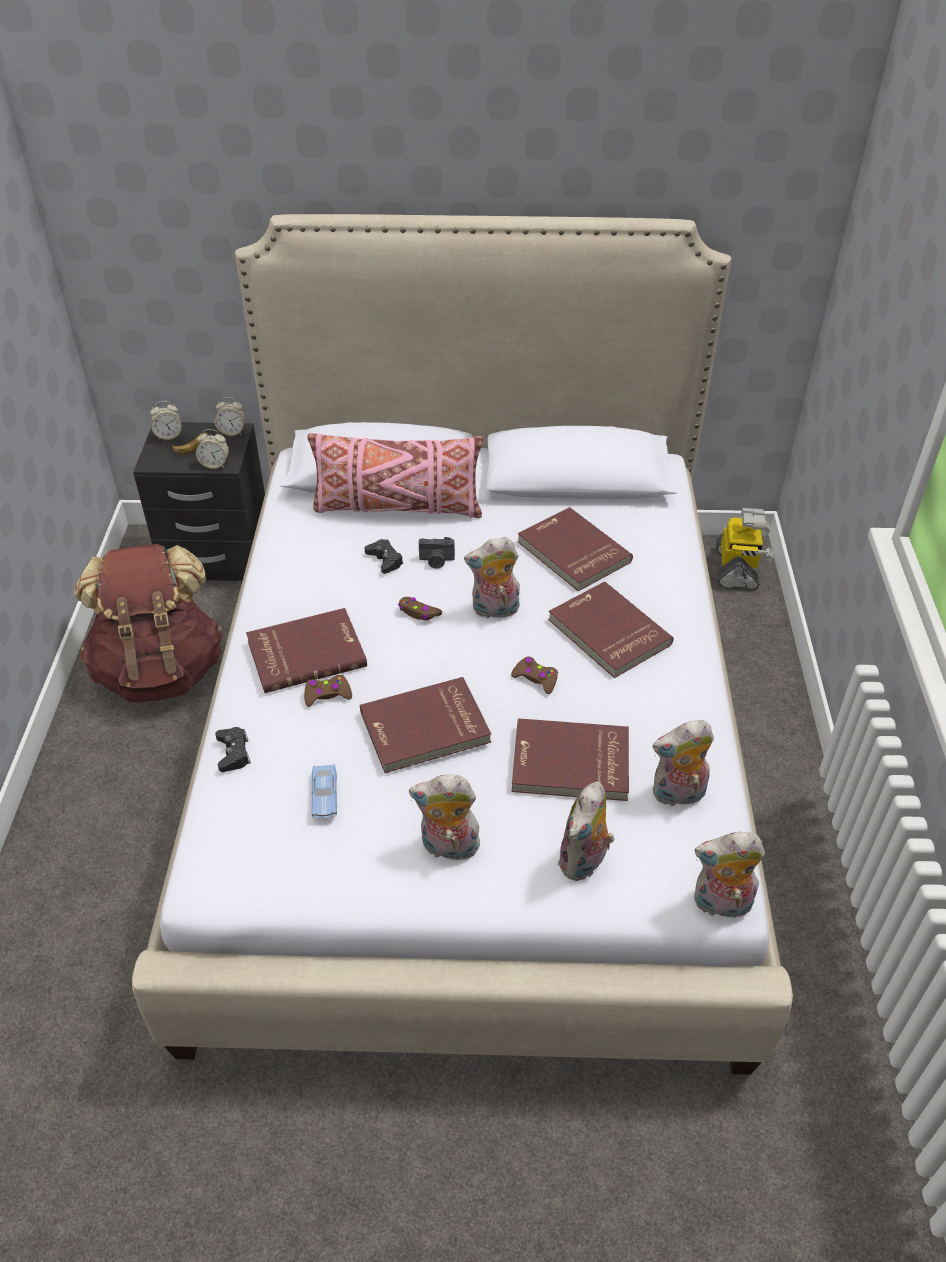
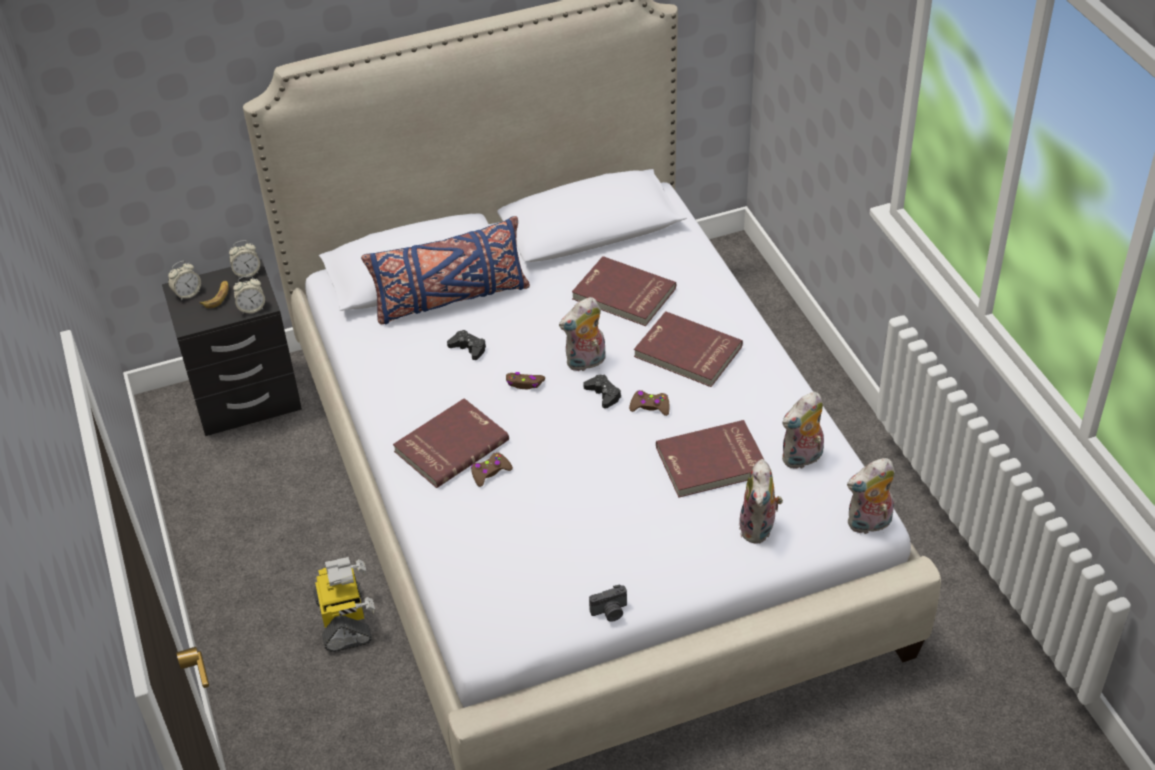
camera: 20 degrees left, 0 degrees up
brown backpack [74,544,223,703] -> none
black game controller [215,727,250,772] -> black game controller moved to [583,374,621,408]
pink pillow [307,433,483,518] -> blue pillow [361,216,530,324]
blue toy car [311,764,337,819] -> none
red book [360,677,491,773] -> none
plush toy [409,775,483,865] -> none
camera [419,537,455,569] -> camera moved to [589,585,627,622]
toy robot [716,508,773,591] -> toy robot moved to [314,557,375,652]

